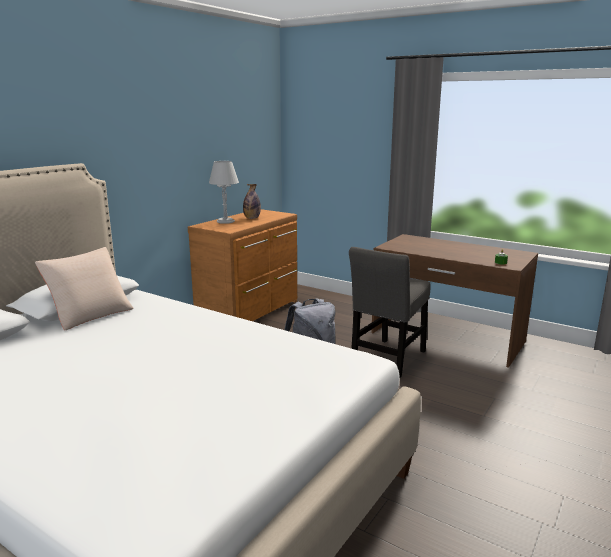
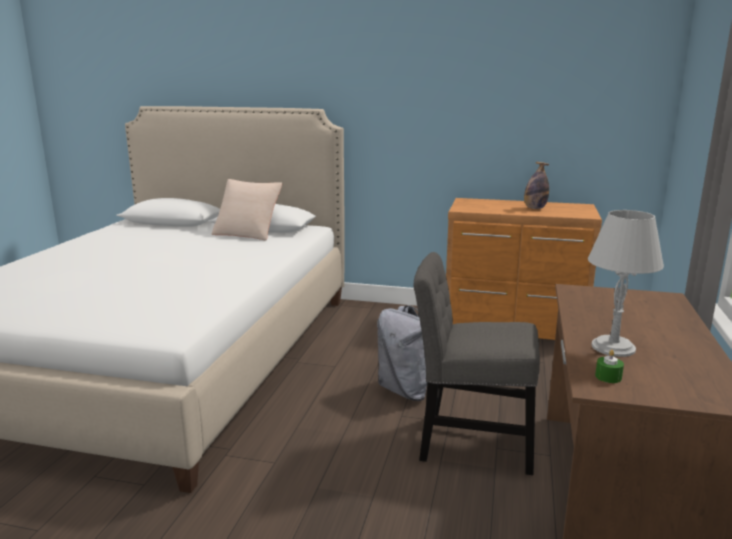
camera: 70 degrees right, 0 degrees up
grey table lamp [209,161,239,224] -> grey table lamp moved to [588,210,664,357]

